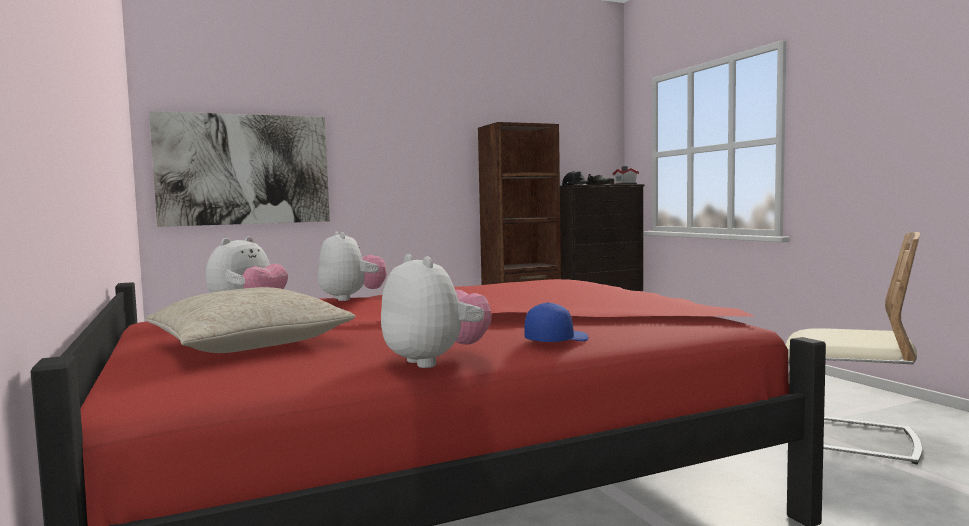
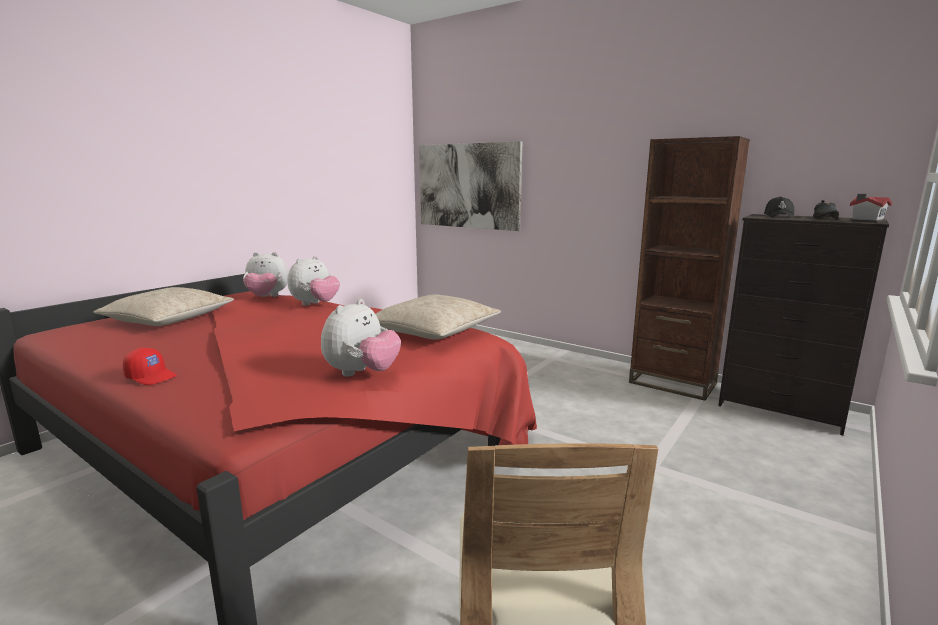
camera: 60 degrees right, 10 degrees up
plush toy [381,254,492,368] -> plush toy moved to [321,299,401,377]
blue cap [524,302,589,342] -> red cap [123,348,177,385]
none -> beige pillow [375,295,501,340]

